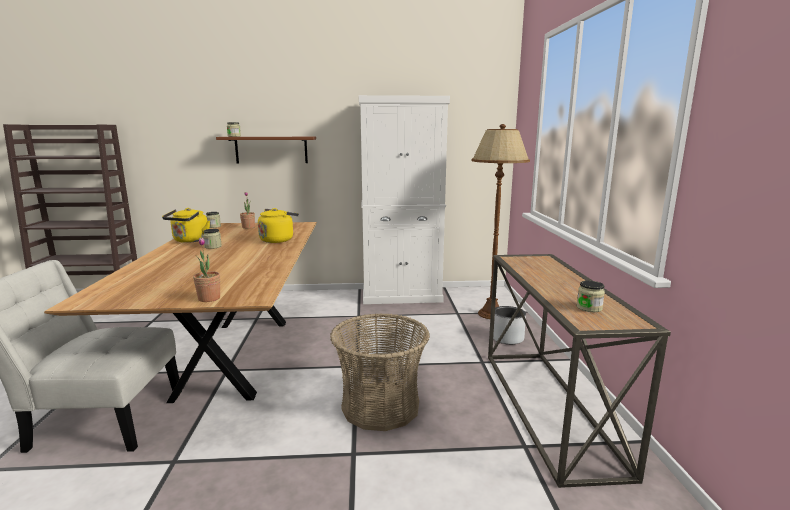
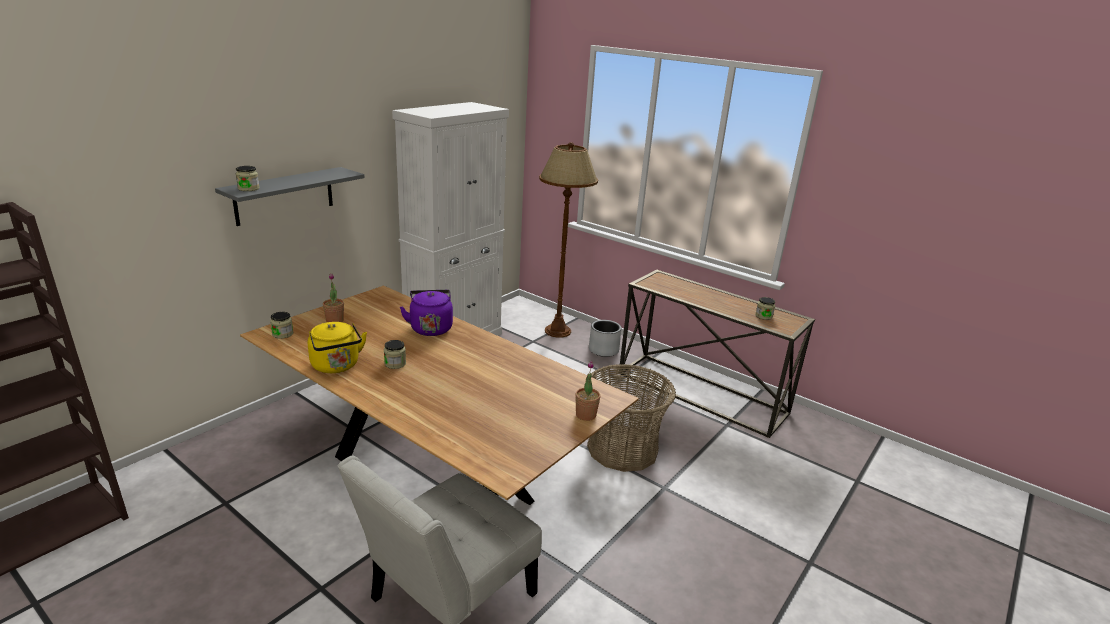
camera: 50 degrees left, 10 degrees up
brown shelf [216,137,316,164] -> grey shelf [215,167,365,226]
yellow kettle [258,208,299,243] -> purple kettle [400,290,453,336]

